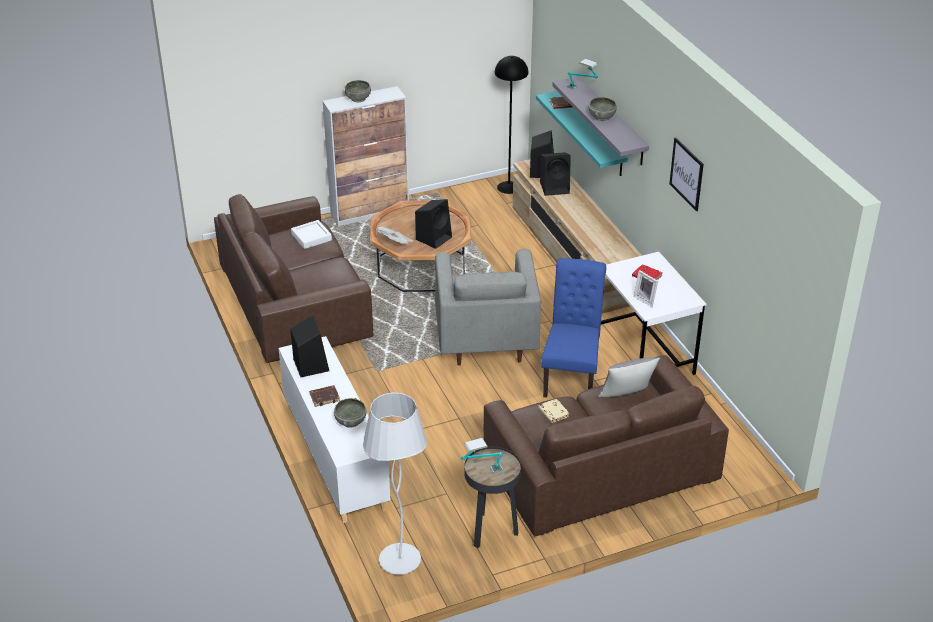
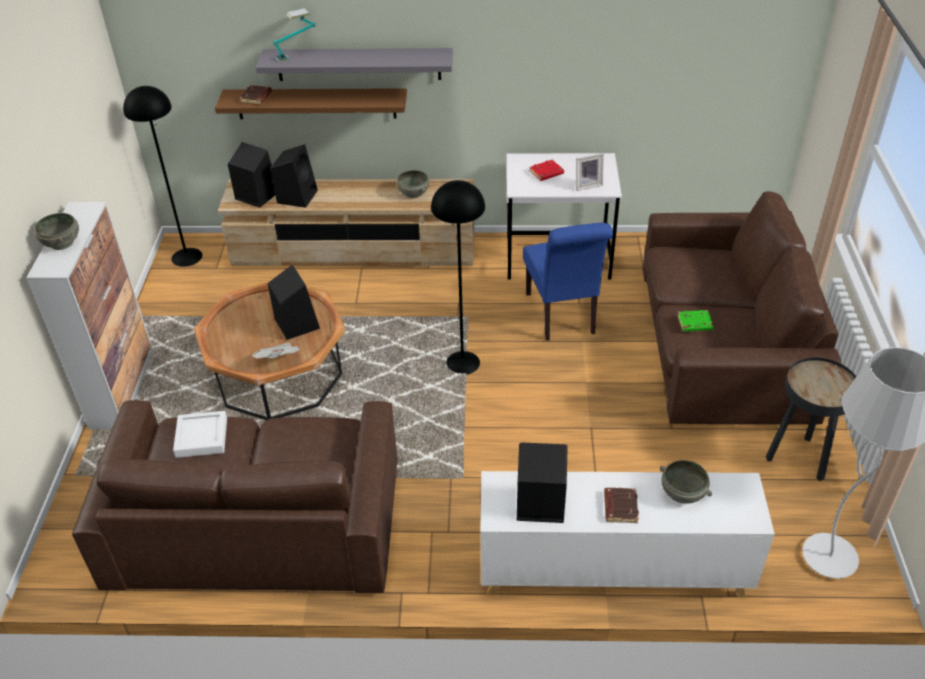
camera: 65 degrees left, 5 degrees up
grey armchair [435,249,541,365] -> black floor lamp [431,180,485,375]
table lamp [461,438,503,473] -> none
turquoise shelf [536,91,628,176] -> brown shelf [215,88,407,119]
beige book [538,399,570,423] -> green book [677,310,714,332]
blue chair [541,258,606,398] -> blue chair turned 135 degrees counterclockwise [523,223,613,341]
grey bowl [589,97,617,121] -> grey bowl moved to [397,170,429,198]
grey pillow [598,357,660,397] -> none
picture [669,137,704,211] -> none

